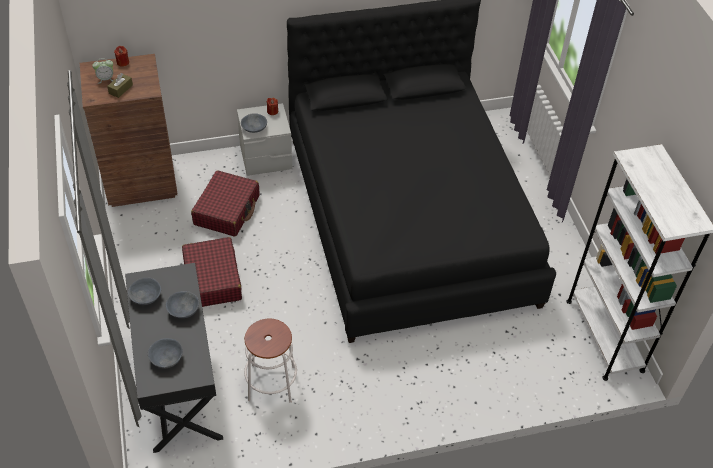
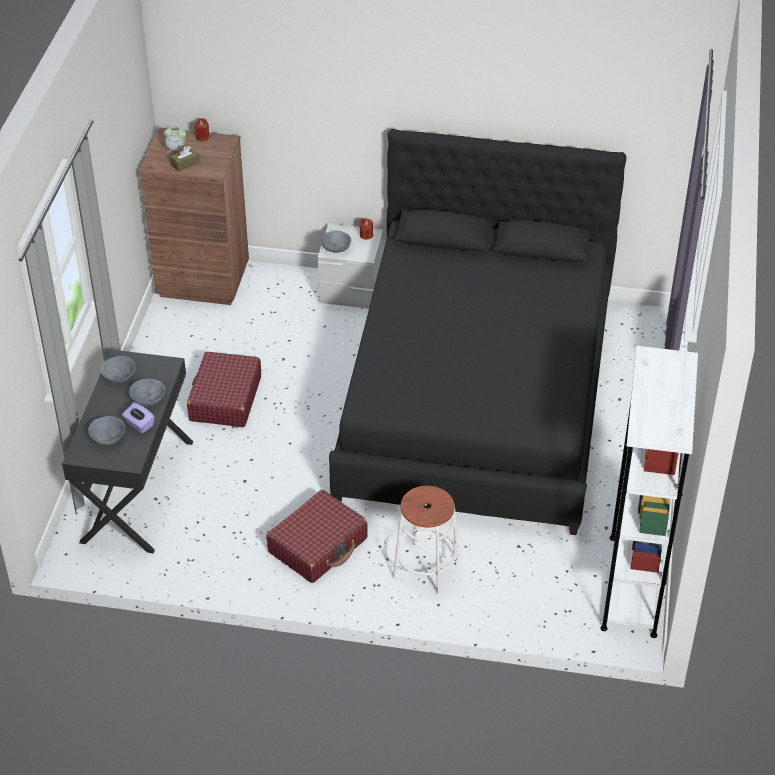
camera: 25 degrees right, 5 degrees down
red suitcase [191,170,260,237] -> red suitcase moved to [266,490,368,583]
white stool [244,319,297,403] -> white stool moved to [393,486,459,594]
none -> purple tissue box [122,402,155,434]

